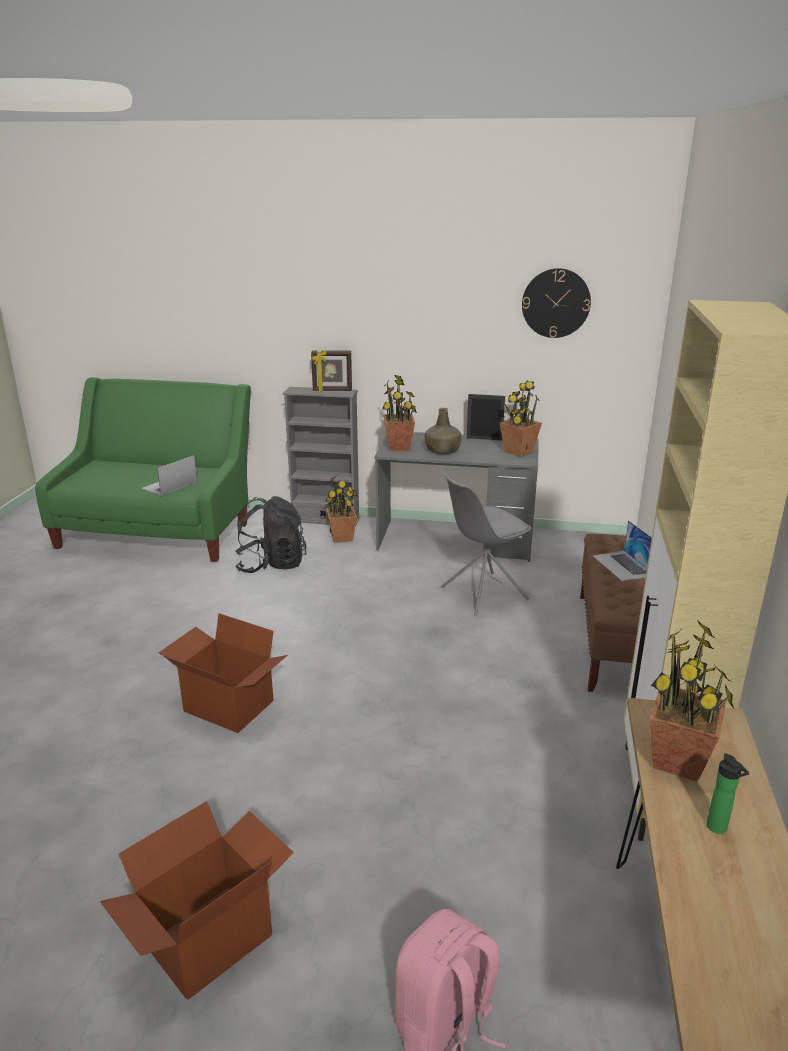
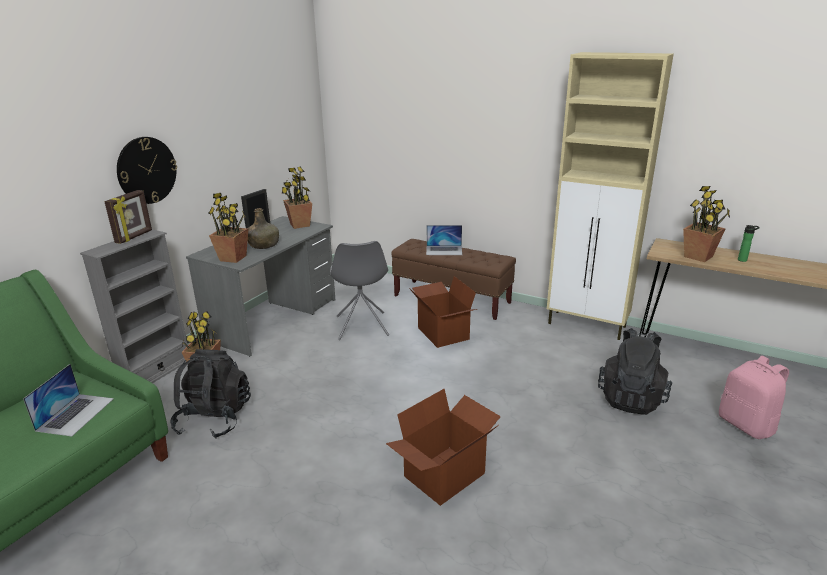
camera: 70 degrees left, 0 degrees up
cardboard box [100,801,294,1000] -> cardboard box moved to [408,276,477,348]
laptop [141,455,197,496] -> laptop turned 135 degrees counterclockwise [23,364,114,436]
wall clock [522,268,591,338] -> wall clock moved to [117,137,177,204]
none -> black backpack [598,328,672,415]

